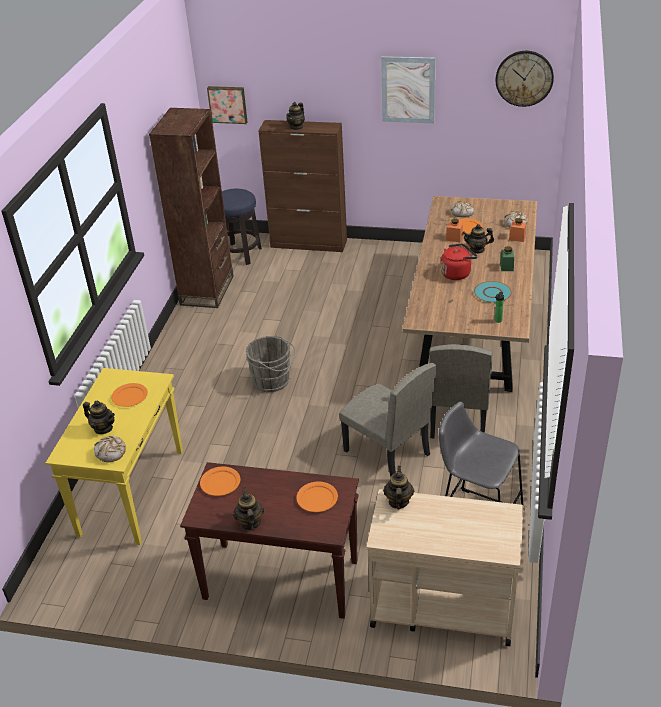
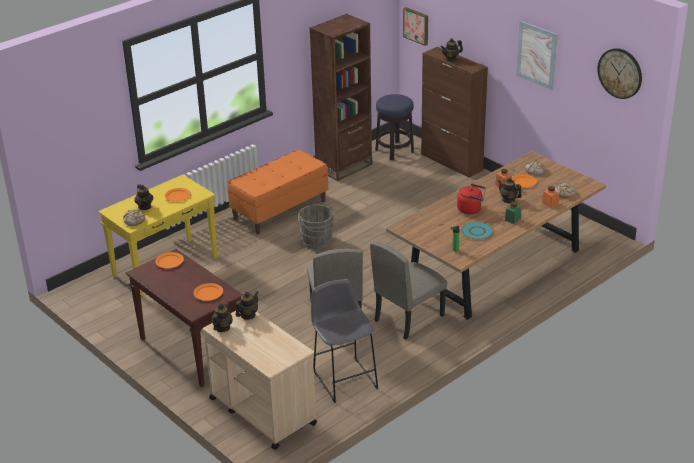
camera: 35 degrees right, 5 degrees down
teapot [233,487,264,531] -> teapot moved to [211,302,233,332]
none -> orange bench [227,150,328,234]

